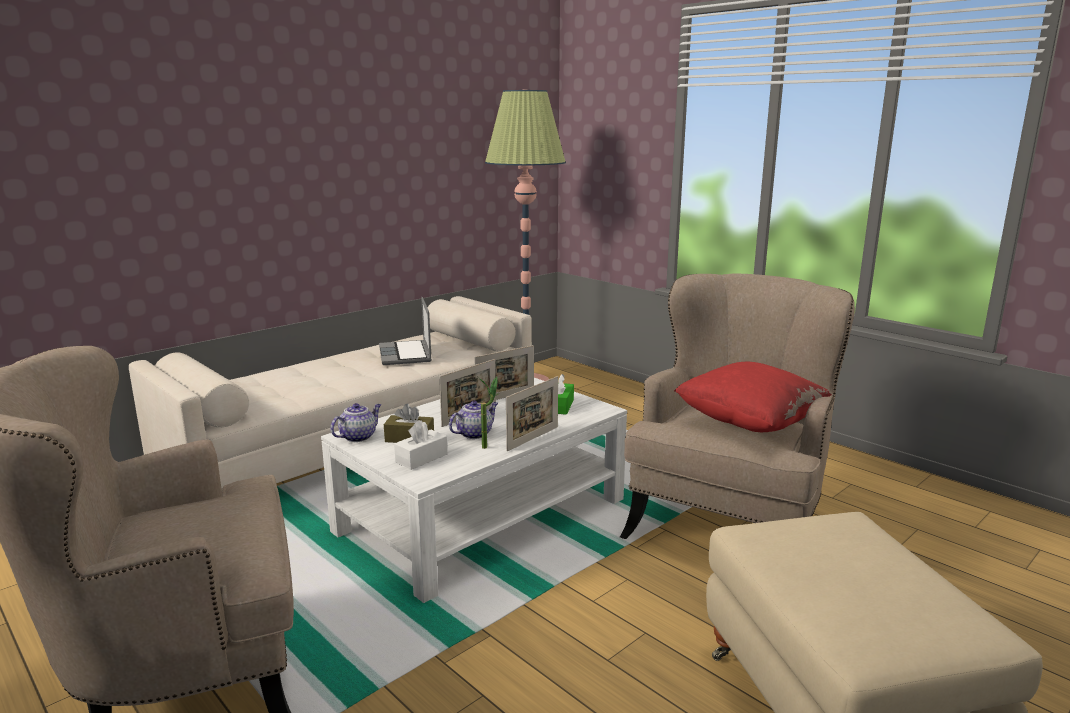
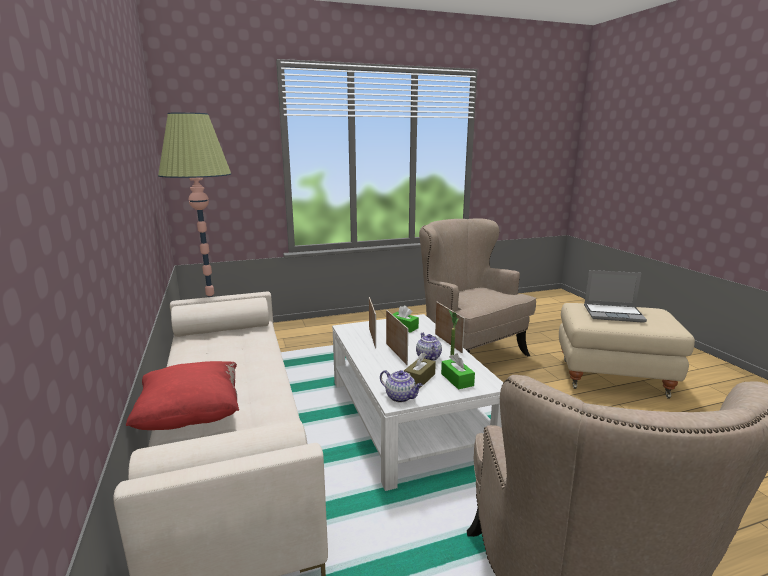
camera: 65 degrees left, 0 degrees up
teapot [330,403,381,442] -> teapot turned 150 degrees clockwise [380,370,423,402]
laptop [379,297,432,365] -> laptop moved to [584,270,647,323]
white tissue box [394,420,448,470] -> green tissue box [441,353,475,390]
red pillow [674,362,832,432] -> red pillow moved to [126,361,239,430]

